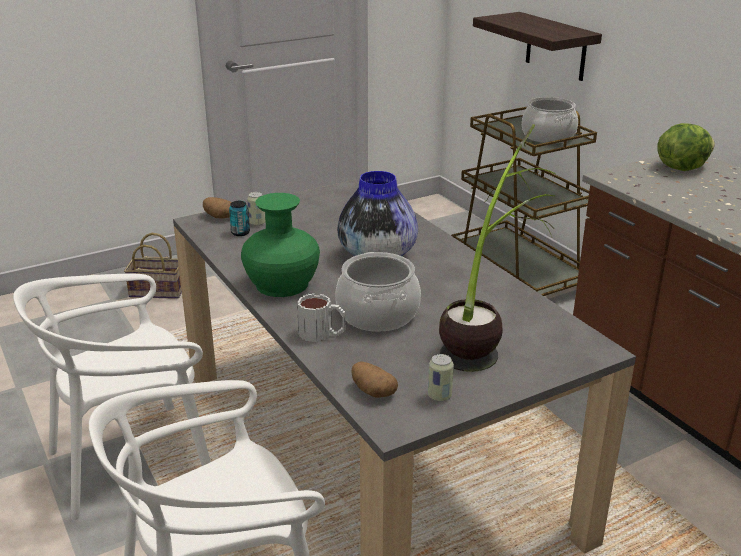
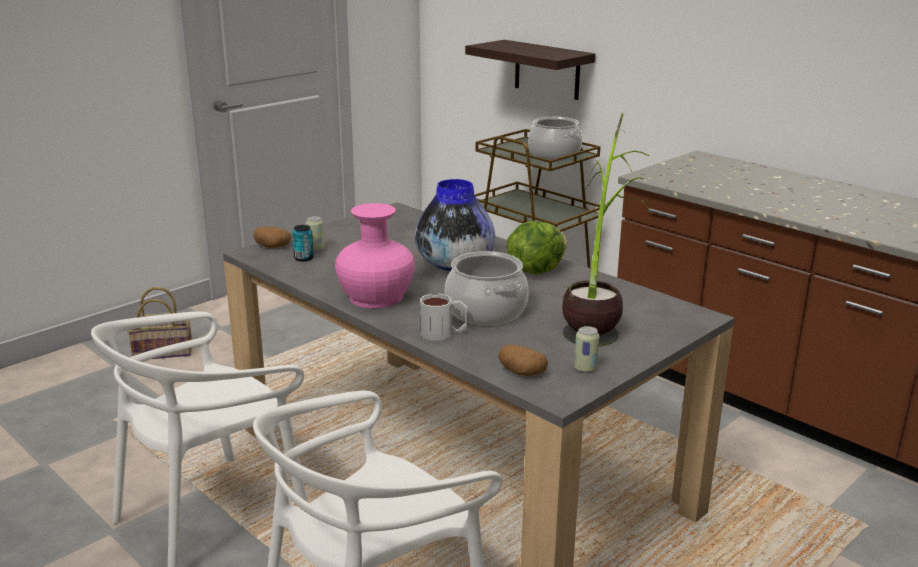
camera: 15 degrees left, 5 degrees down
green vase [241,193,320,297] -> pink vase [335,203,415,308]
lettuce [658,123,715,171] -> lettuce moved to [506,221,567,275]

